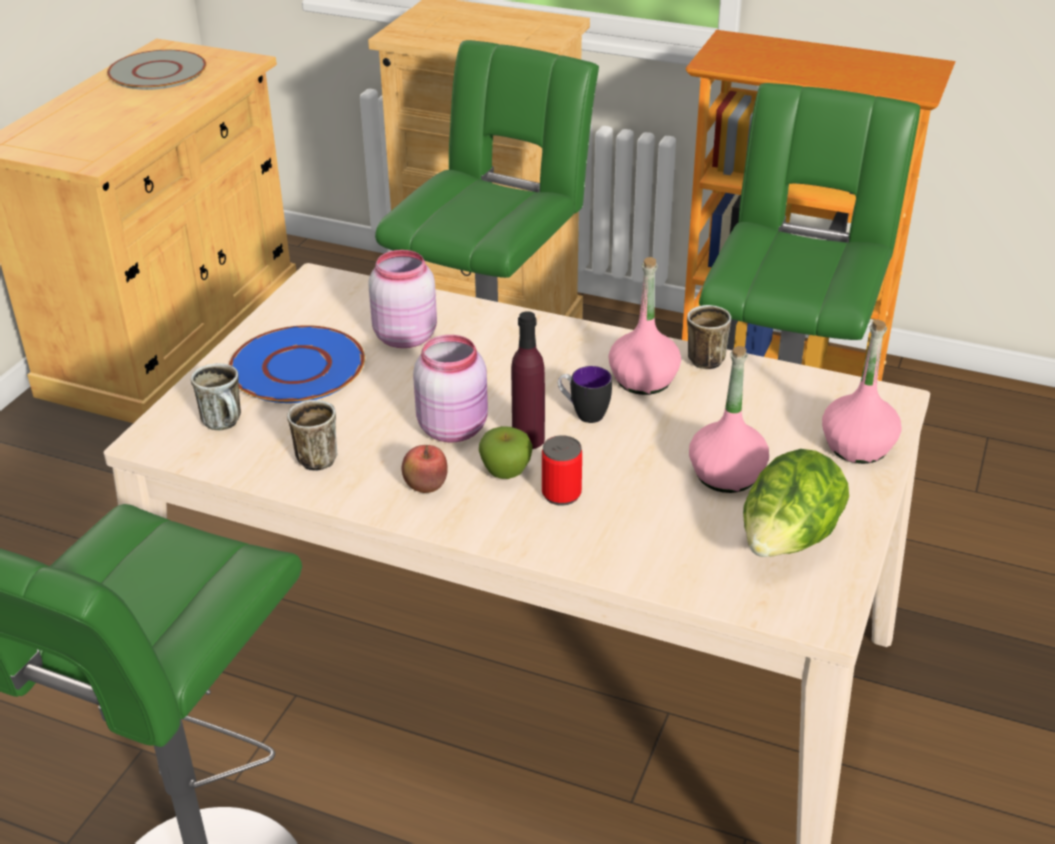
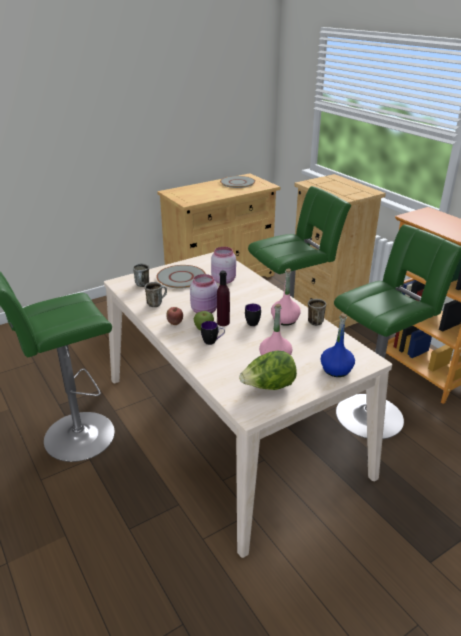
camera: 35 degrees right, 5 degrees down
blue plate [229,325,365,403] -> grey plate [156,265,206,288]
can [542,435,582,506] -> mug [201,321,225,345]
pink bottle [822,320,902,464] -> blue bottle [321,313,355,377]

